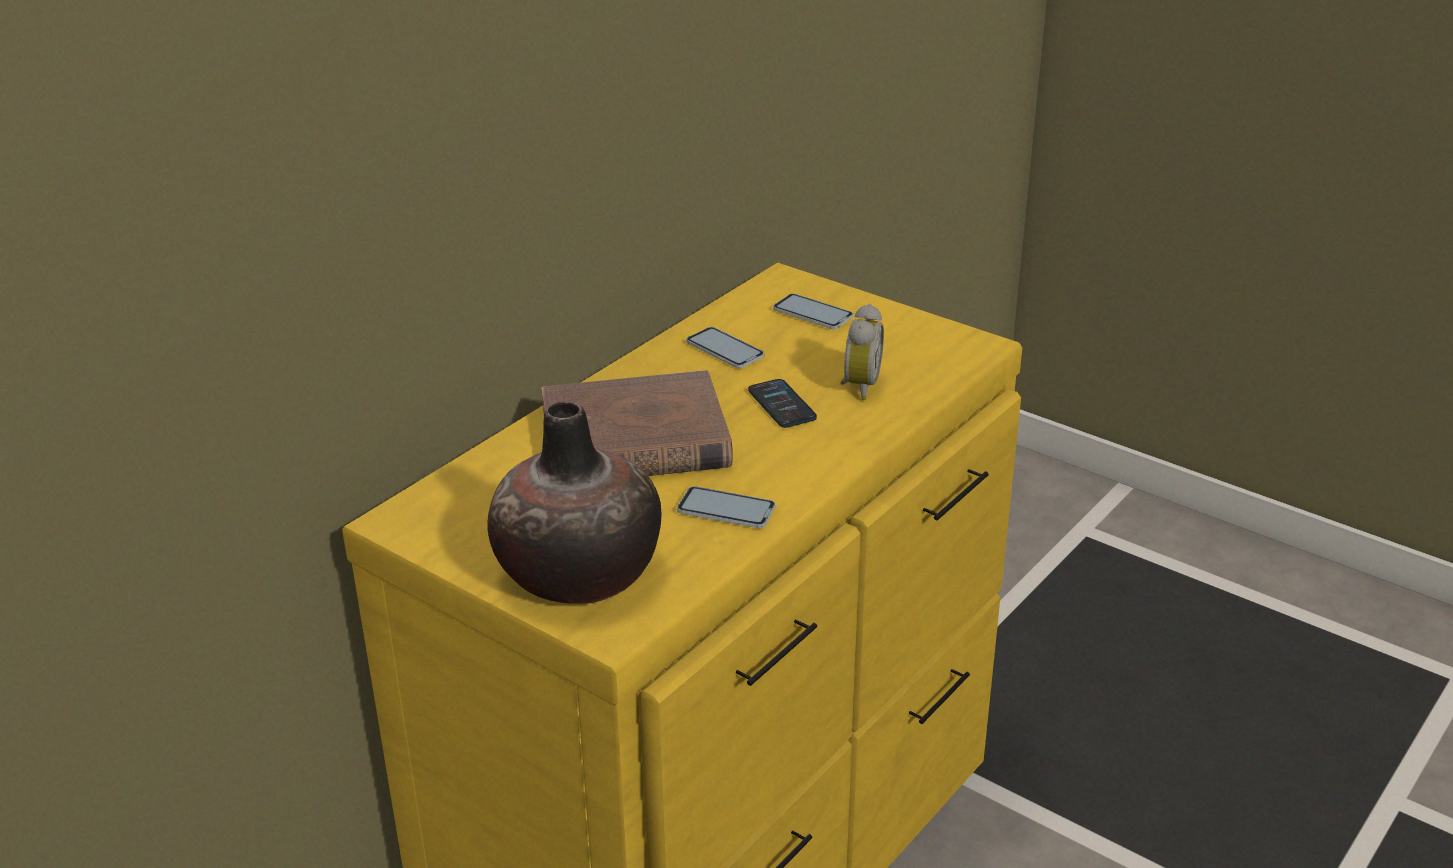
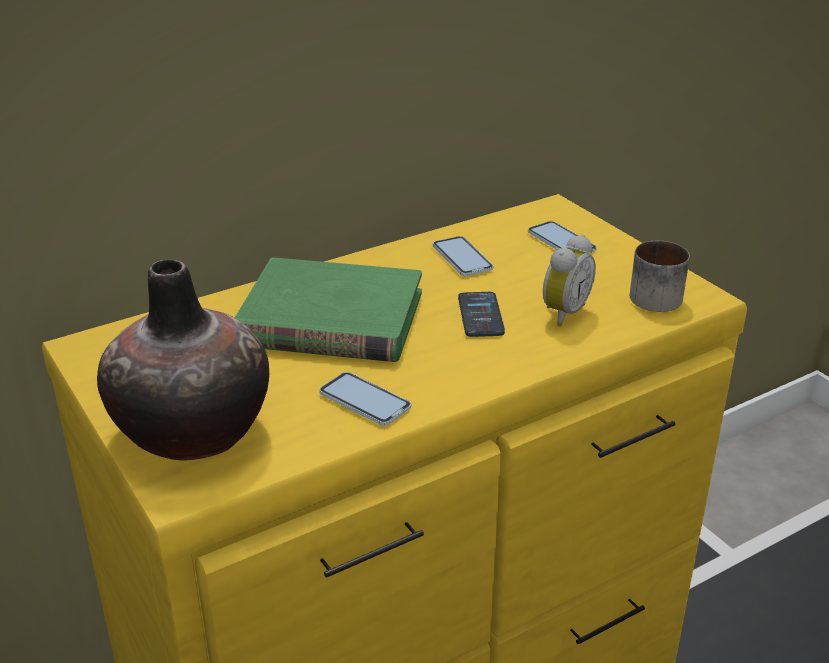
camera: 20 degrees right, 0 degrees up
brown book [541,370,733,476] -> green book [235,257,422,362]
none -> mug [630,241,690,312]

